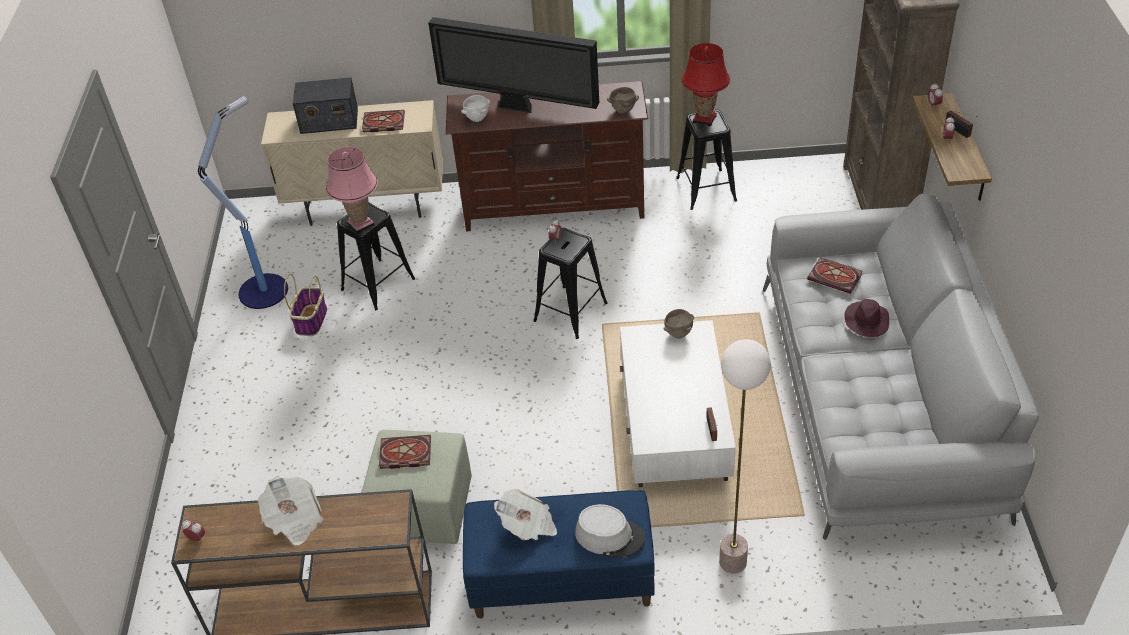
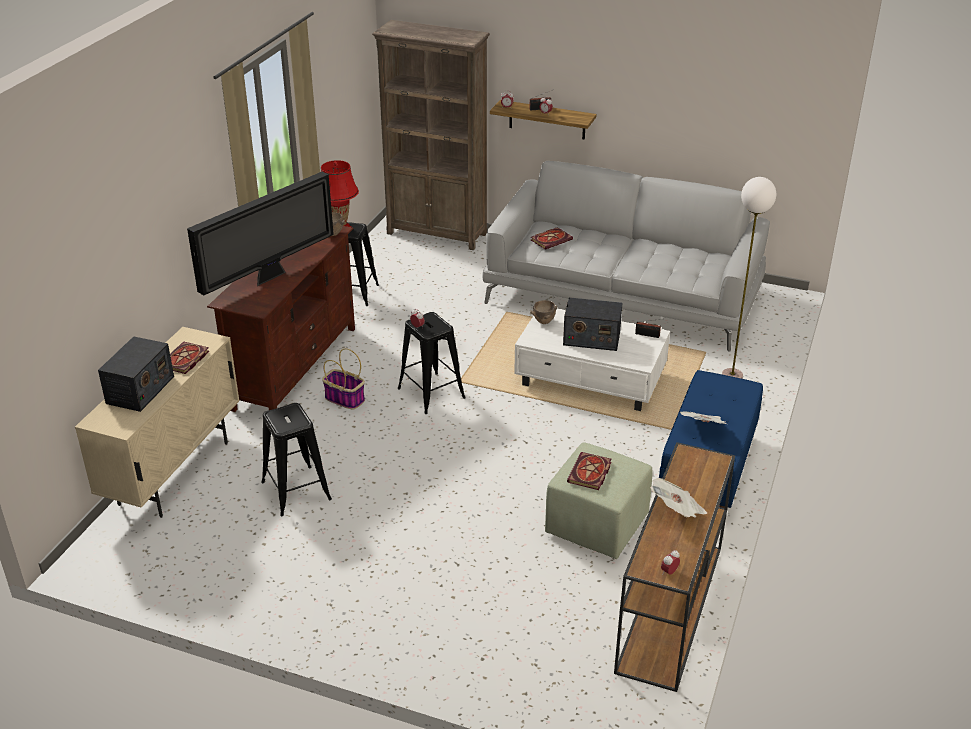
camera: 70 degrees left, 10 degrees down
floor lamp [198,96,288,309] -> none
basket [284,274,327,336] -> basket moved to [322,348,365,410]
pink table lamp [326,147,378,234] -> none
white bowl [461,95,490,122] -> none
grey hat [575,504,645,558] -> none
purple hat [844,299,889,337] -> none
none -> radio [563,297,622,351]

